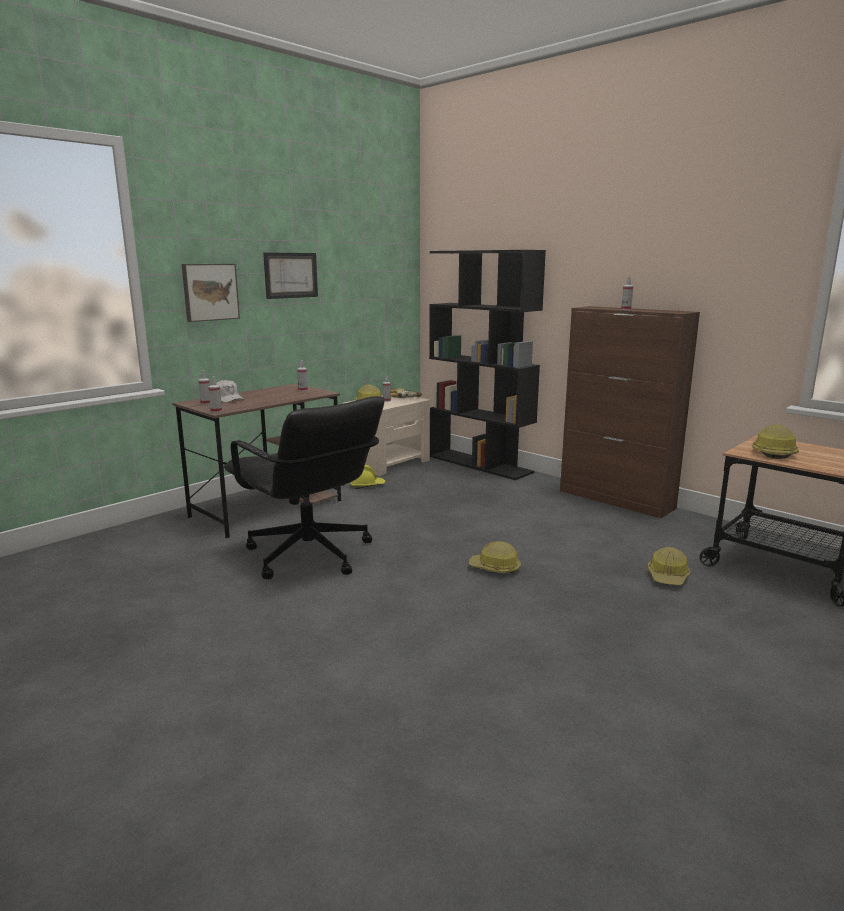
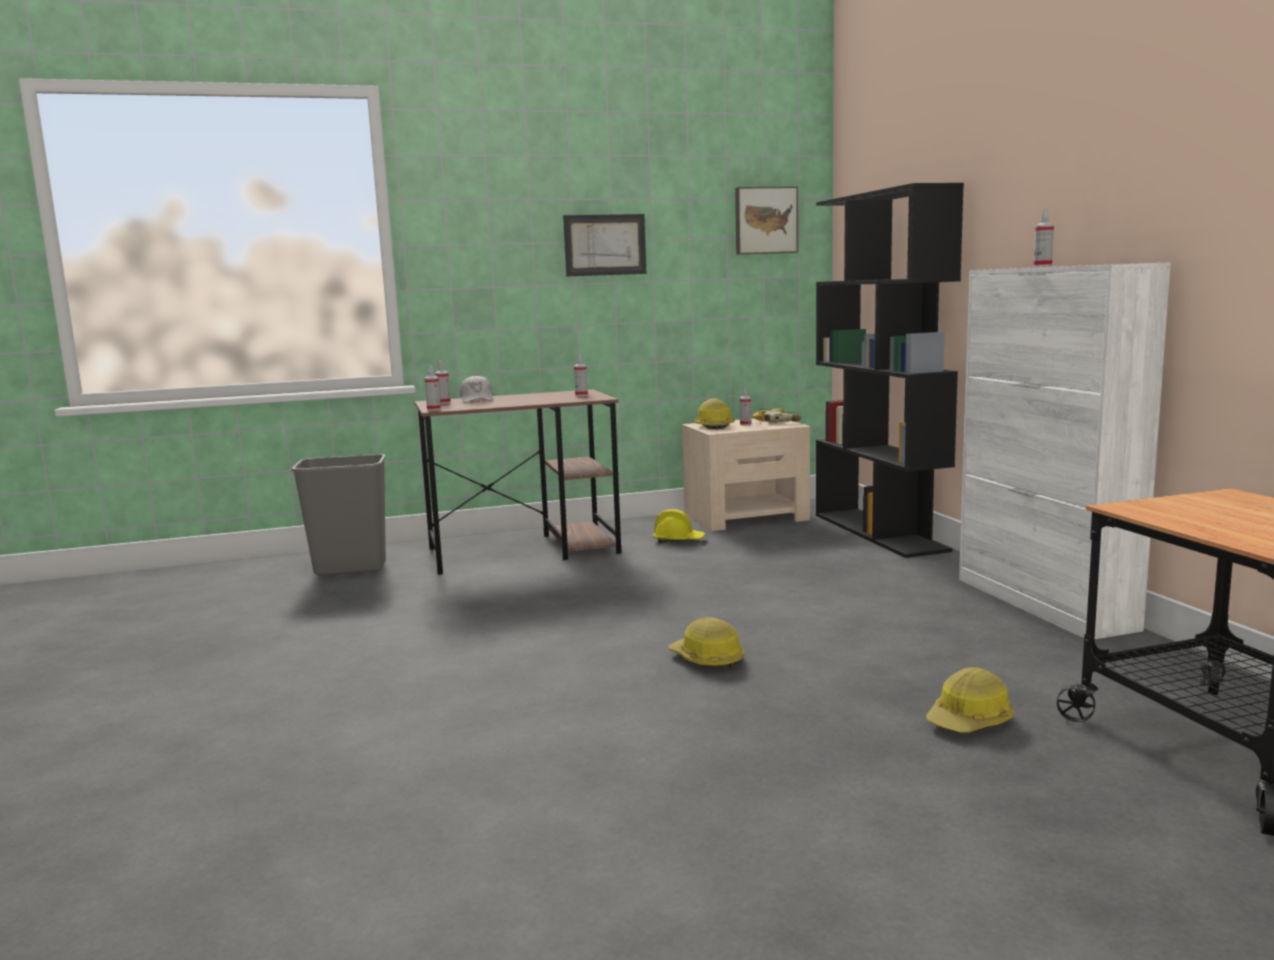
camera: 30 degrees right, 5 degrees down
picture [182,264,240,322] -> picture moved to [735,186,798,254]
black office chair [224,396,384,579] -> none
brown cabinet [560,306,700,518] -> white cabinet [959,262,1171,639]
hard hat [752,424,799,459] -> none
none -> grey trash can [292,454,386,576]

